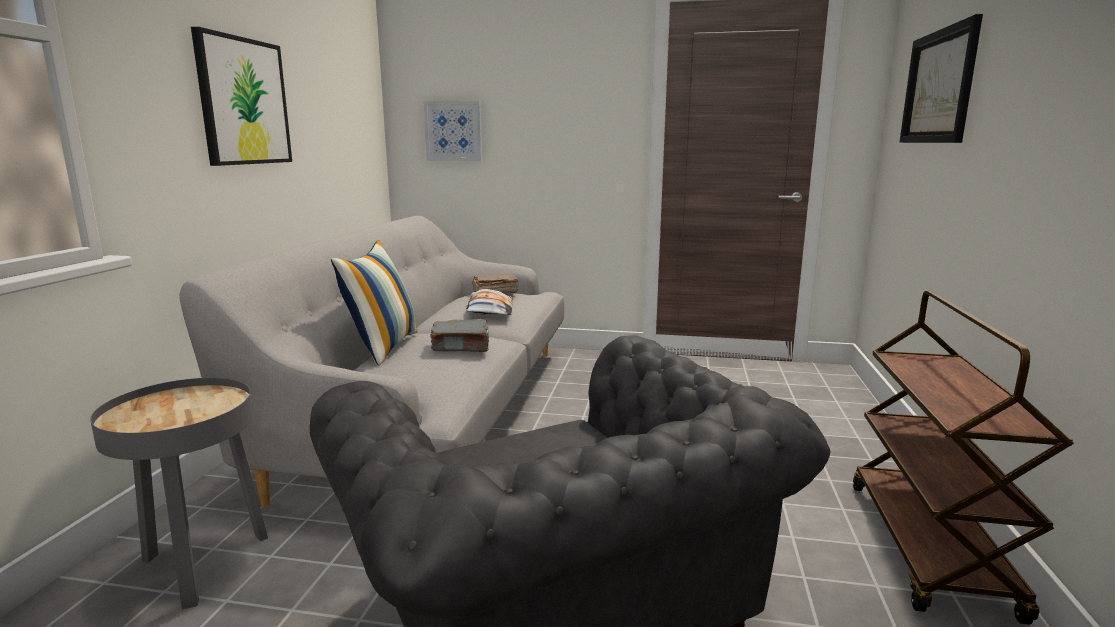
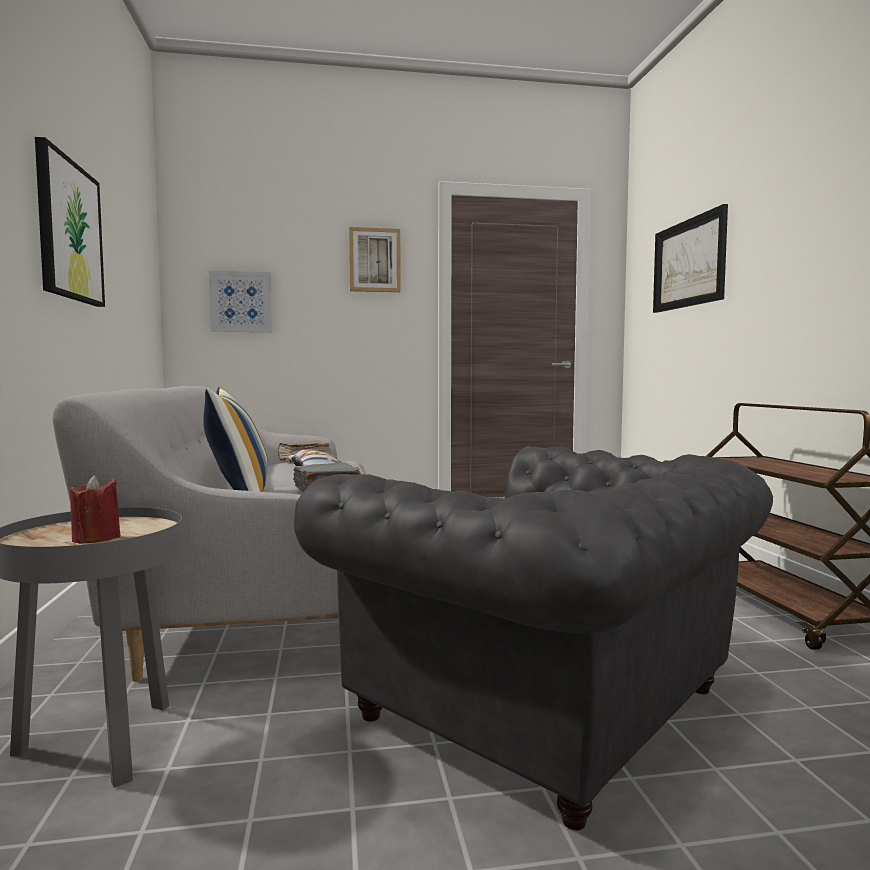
camera: 20 degrees left, 10 degrees down
none -> red candle [70,475,121,544]
none -> picture [349,227,401,292]

